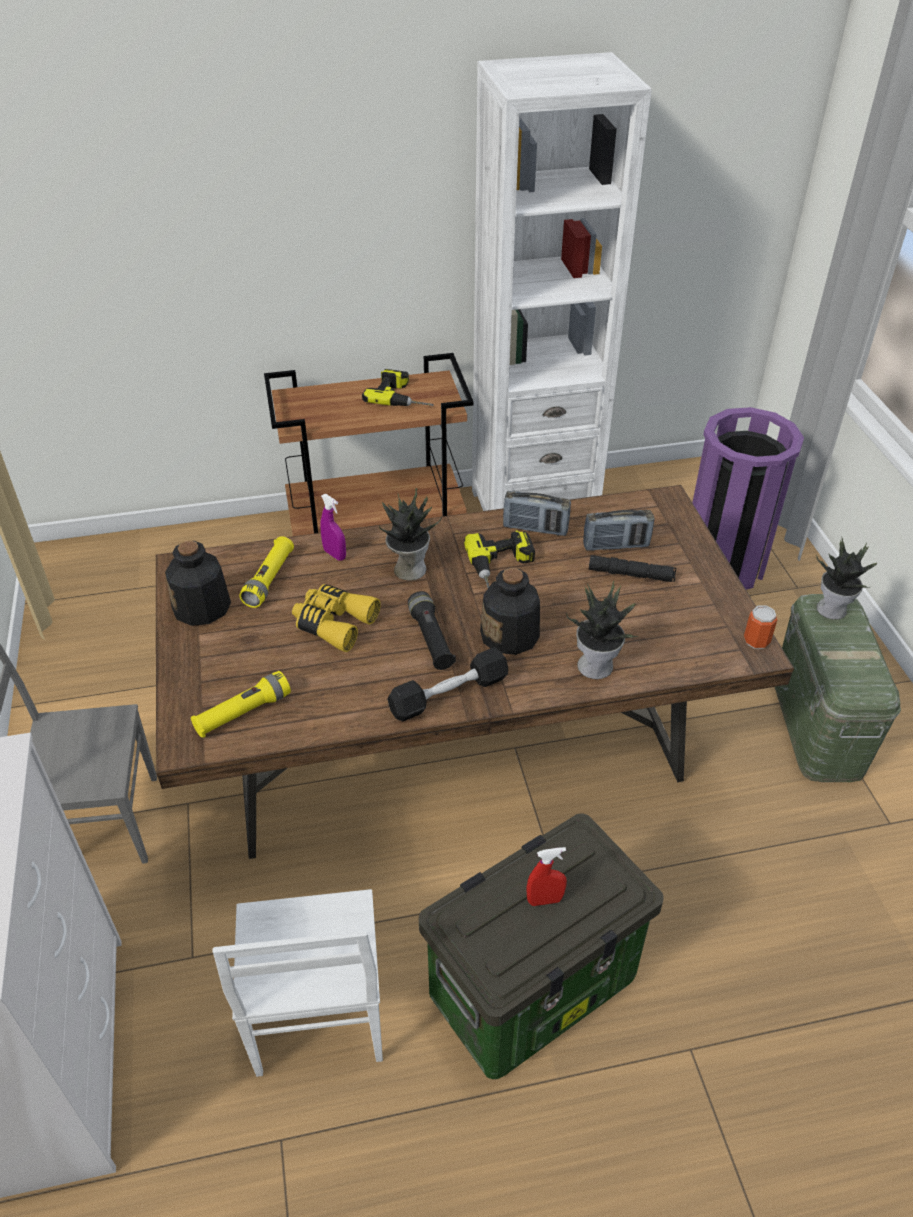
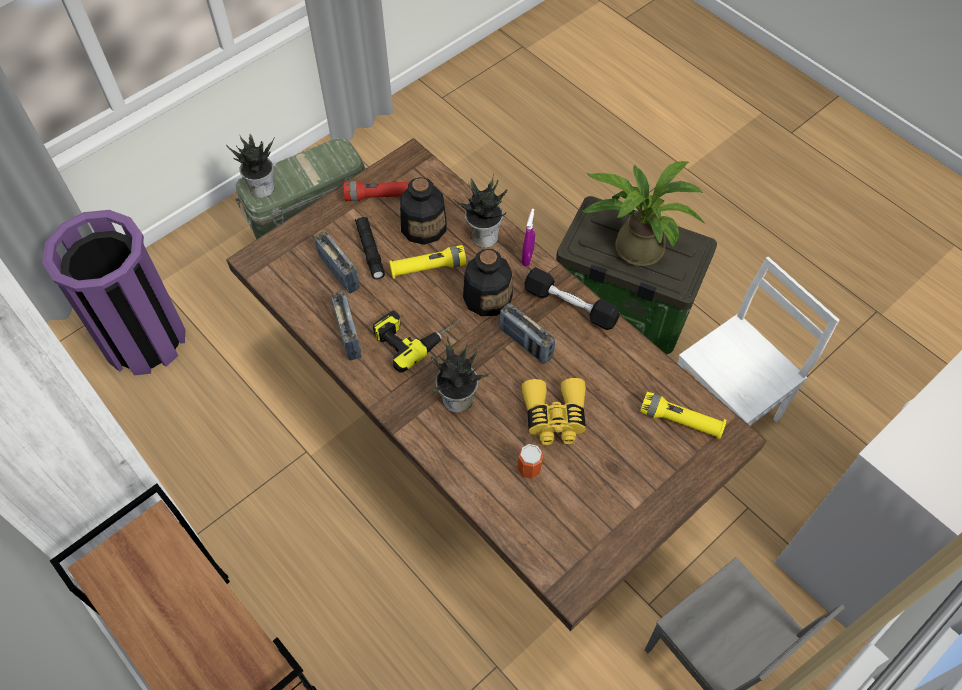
camera: 120 degrees left, 15 degrees up
bottle [165,541,231,626] -> bottle moved to [400,177,447,245]
yellow flashlight [239,536,294,608] -> yellow flashlight moved to [389,245,466,279]
purple spray bottle [320,494,346,561] -> purple spray bottle moved to [522,209,535,266]
power drill [362,369,433,406] -> none
black flashlight [408,591,456,670] -> radio [499,303,555,364]
red spray bottle [526,847,567,906] -> potted plant [582,161,706,266]
can [744,605,777,649] -> can moved to [518,444,543,479]
none -> red flashlight [344,181,410,201]

